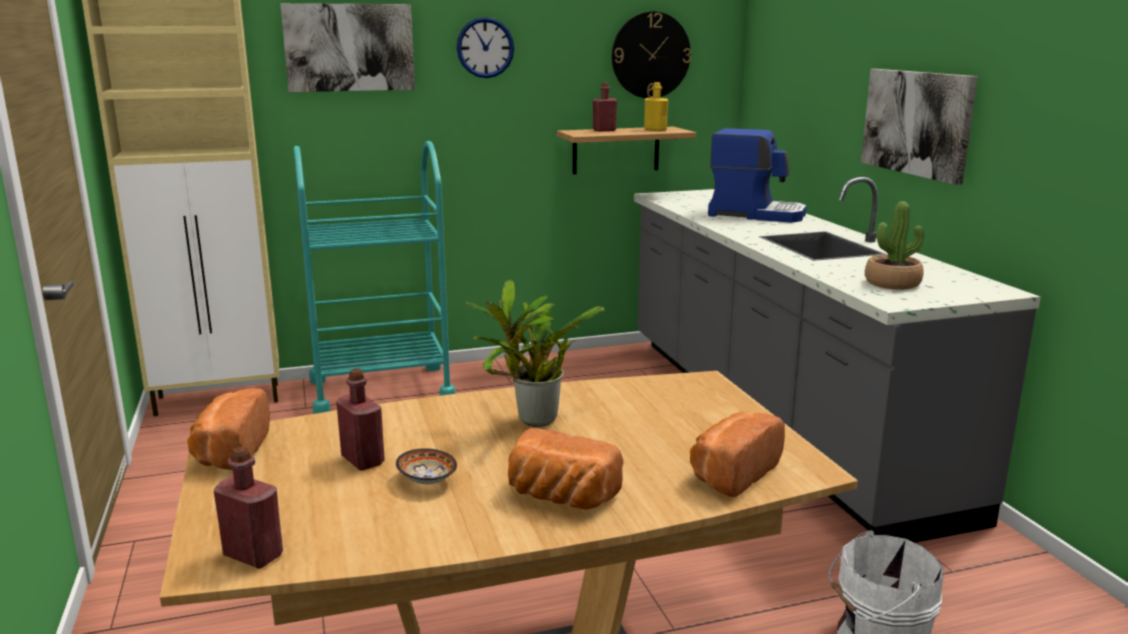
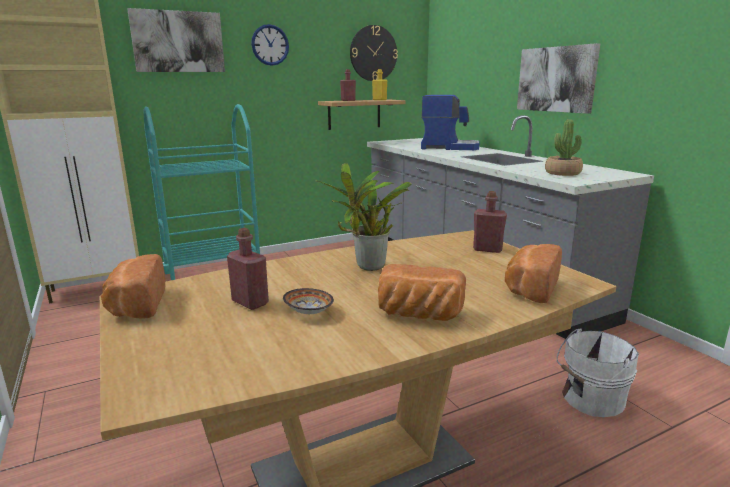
camera: 10 degrees left, 0 degrees up
red bottle [214,447,283,569] -> red bottle moved to [473,191,507,253]

